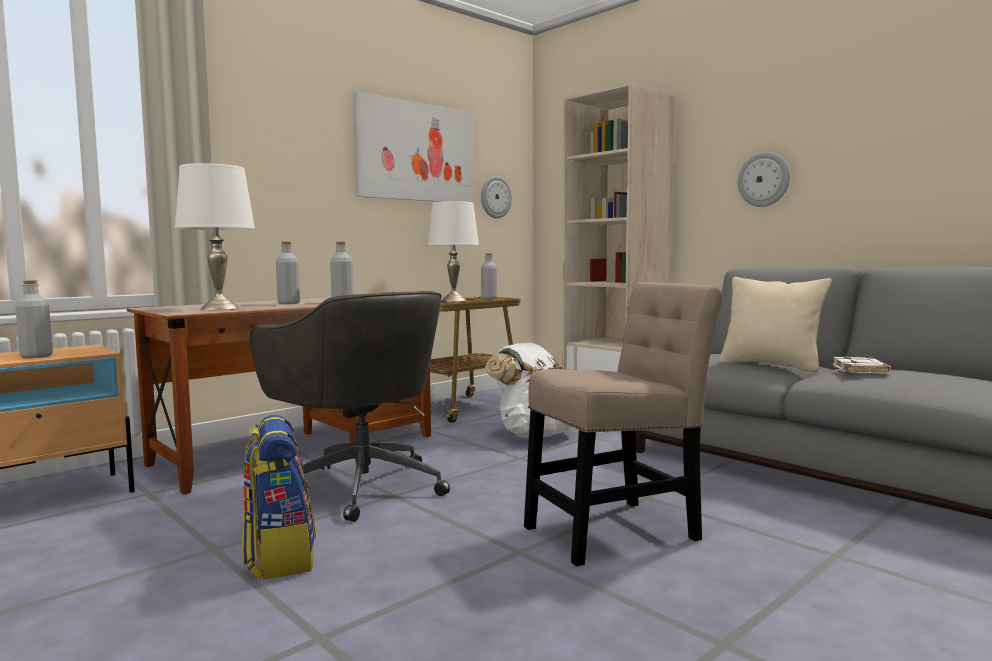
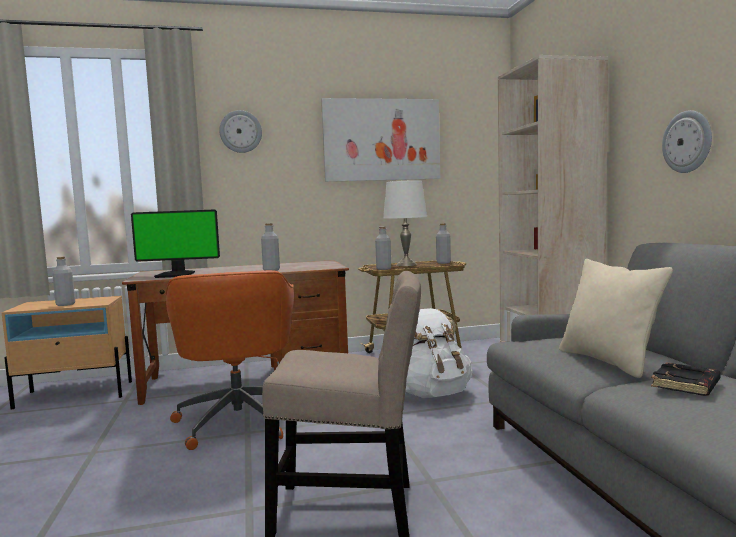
camera: 30 degrees right, 0 degrees up
white table lamp [175,163,255,310] -> monitor [131,209,220,278]
backpack [242,415,316,579] -> none
grey office chair [250,291,450,522] -> orange office chair [166,270,294,450]
grey bottle [276,242,300,304] -> grey bottle moved to [375,227,391,270]
wall clock [481,176,512,218] -> wall clock moved to [219,110,262,153]
white book [832,356,891,374] -> black book [651,362,721,396]

